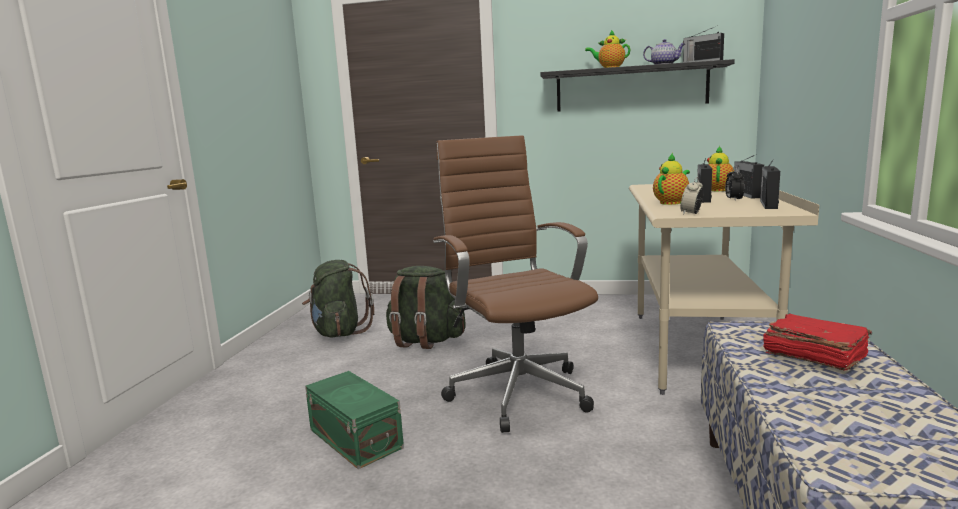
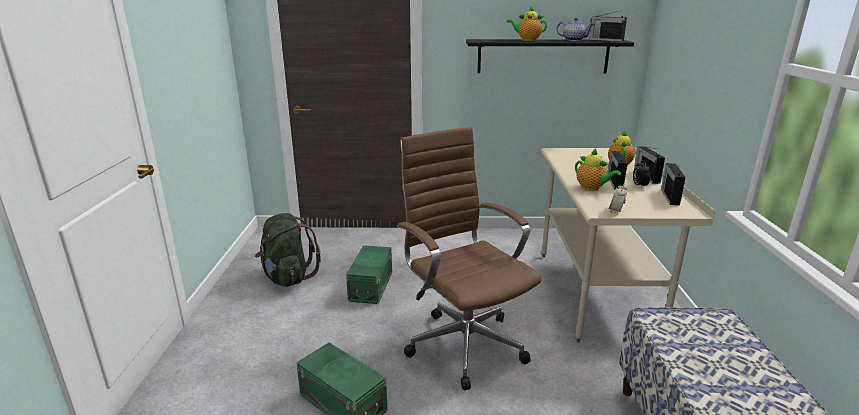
camera: 10 degrees left, 10 degrees up
green backpack [386,266,466,349] -> green storage box [346,245,392,304]
teapot [653,153,690,205] -> teapot turned 105 degrees clockwise [575,149,621,191]
red book [763,313,872,370] -> none

